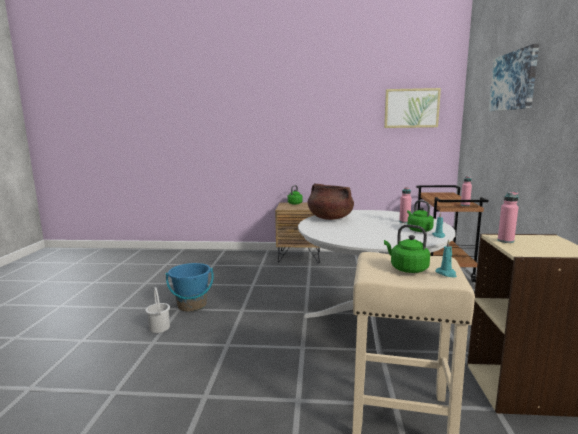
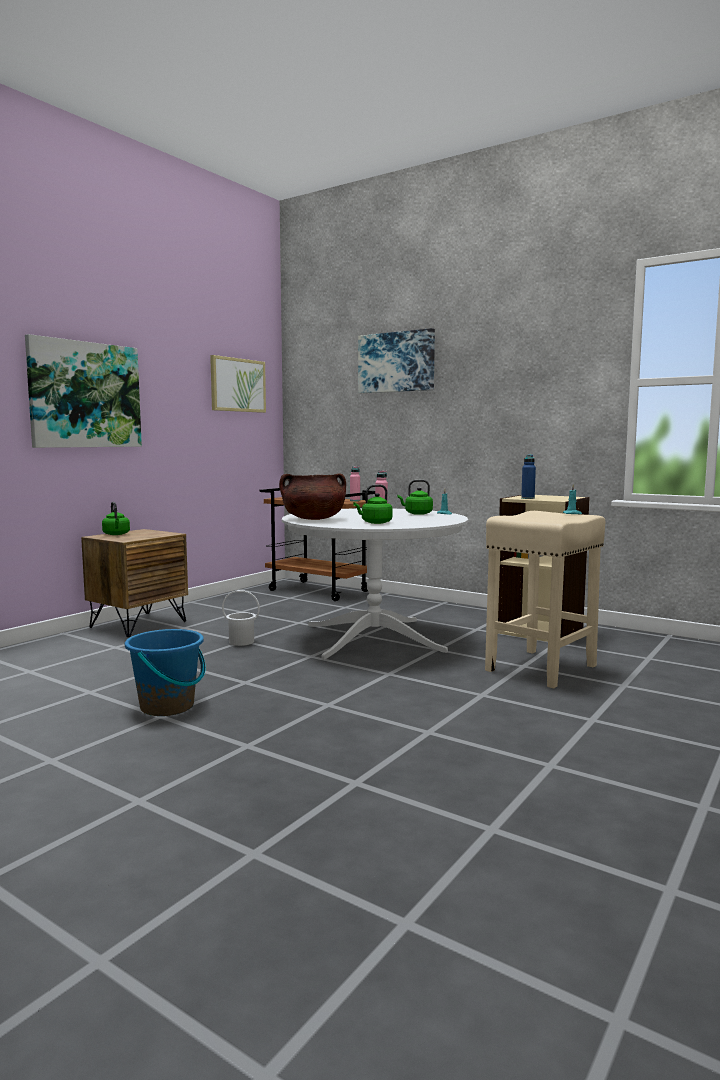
camera: 60 degrees left, 5 degrees down
white bucket [145,287,170,333] -> white bucket moved to [222,590,260,646]
green kettle [384,224,430,273] -> green kettle moved to [353,484,392,524]
pink bottle [498,192,518,243] -> blue bottle [521,454,536,499]
none -> picture [25,334,142,448]

